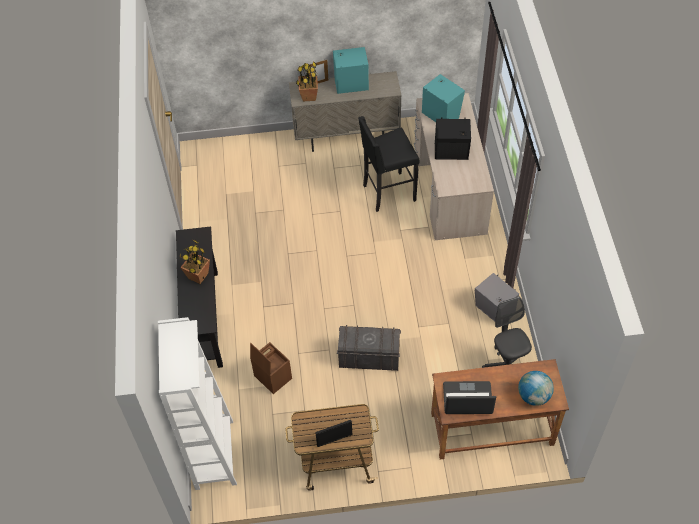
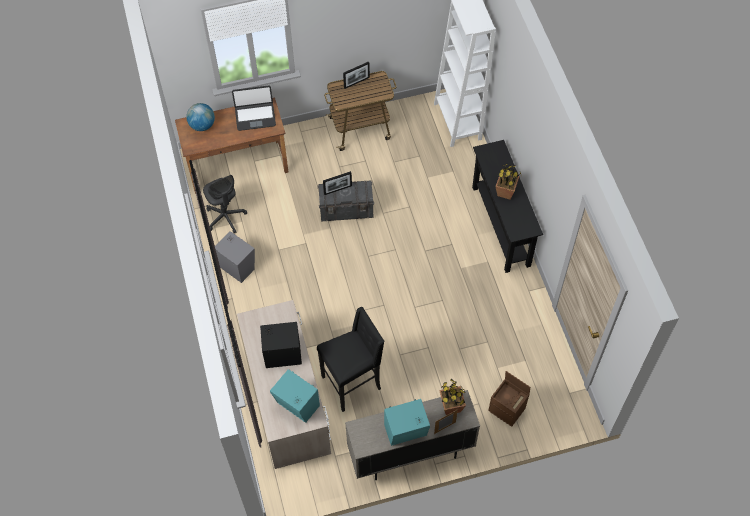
camera: 170 degrees right, 5 degrees up
brown storage box [250,342,292,394] -> brown storage box moved to [488,371,530,427]
none -> picture frame [323,171,352,195]

